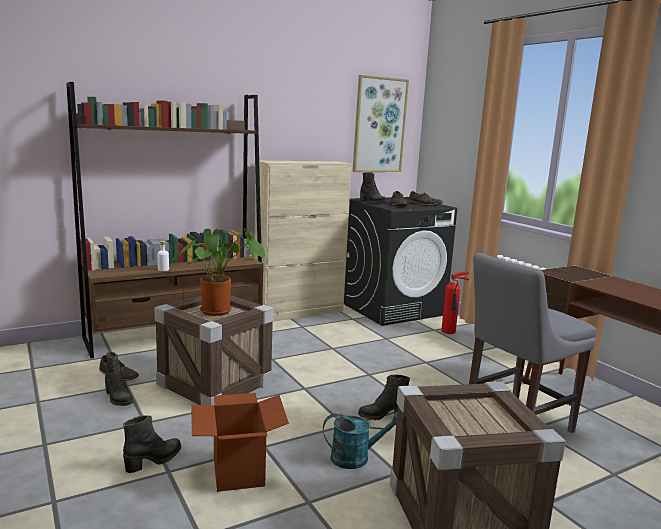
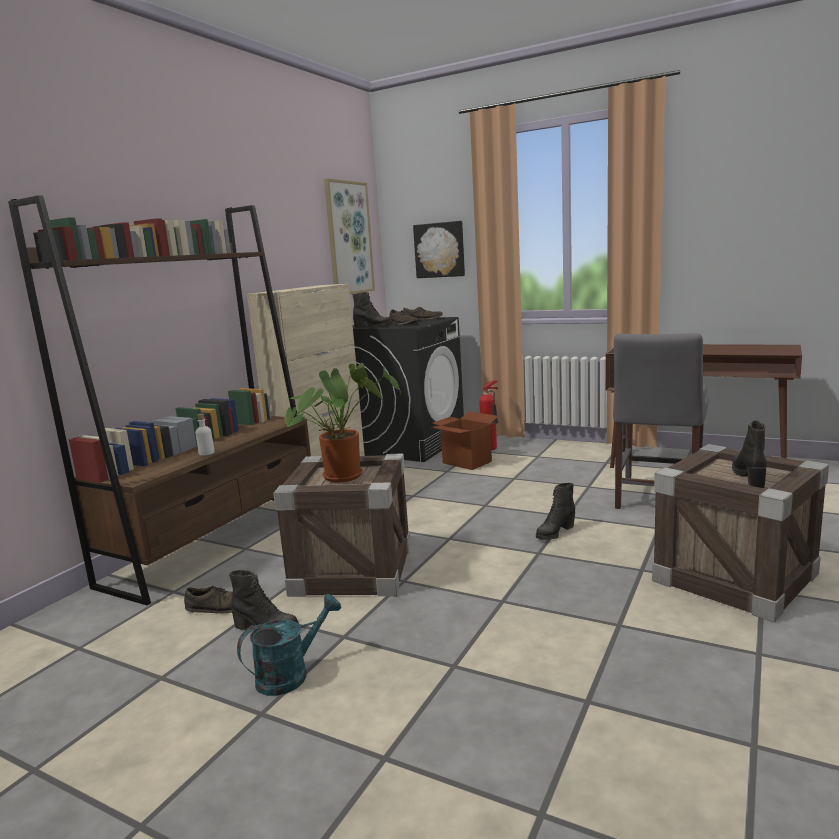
camera: 30 degrees left, 0 degrees up
black boot [123,415,181,473] -> black boot moved to [732,420,767,488]
cardboard box [191,393,289,492] -> cardboard box moved to [430,411,499,470]
turquoise watering can [323,412,397,469] -> turquoise watering can moved to [237,594,341,696]
none -> picture [413,221,465,278]

